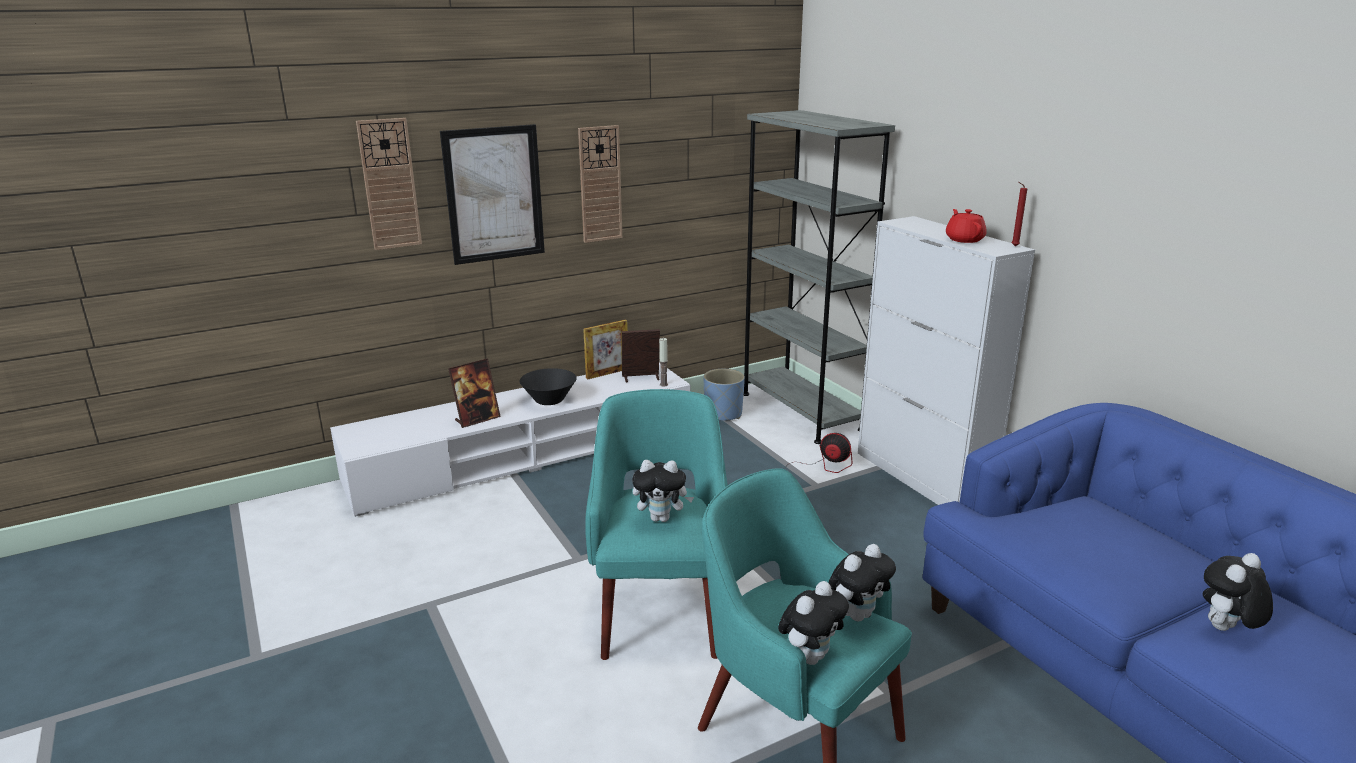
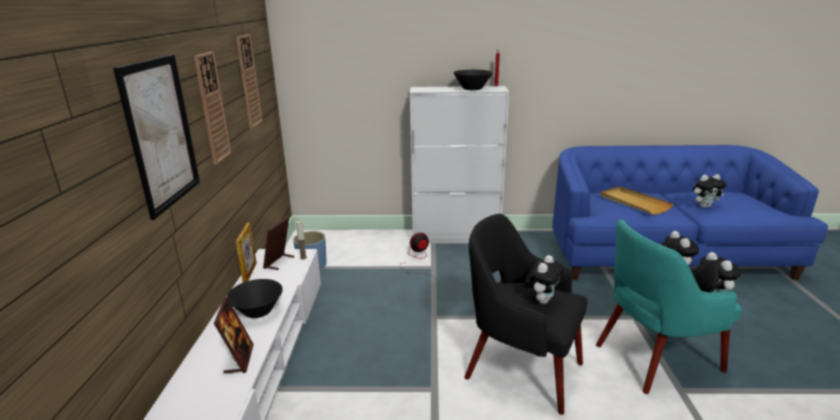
camera: 60 degrees left, 0 degrees up
wall clock [356,118,422,250] -> wall clock moved to [236,34,263,129]
turquoise armchair [585,389,728,660] -> black armchair [464,214,588,415]
grey bookcase [743,110,895,444] -> none
red teapot [946,209,987,243] -> black bowl [453,70,493,90]
plush toy [1203,553,1273,631] -> plush toy turned 90 degrees counterclockwise [693,174,726,208]
none -> beige tray [600,187,673,215]

